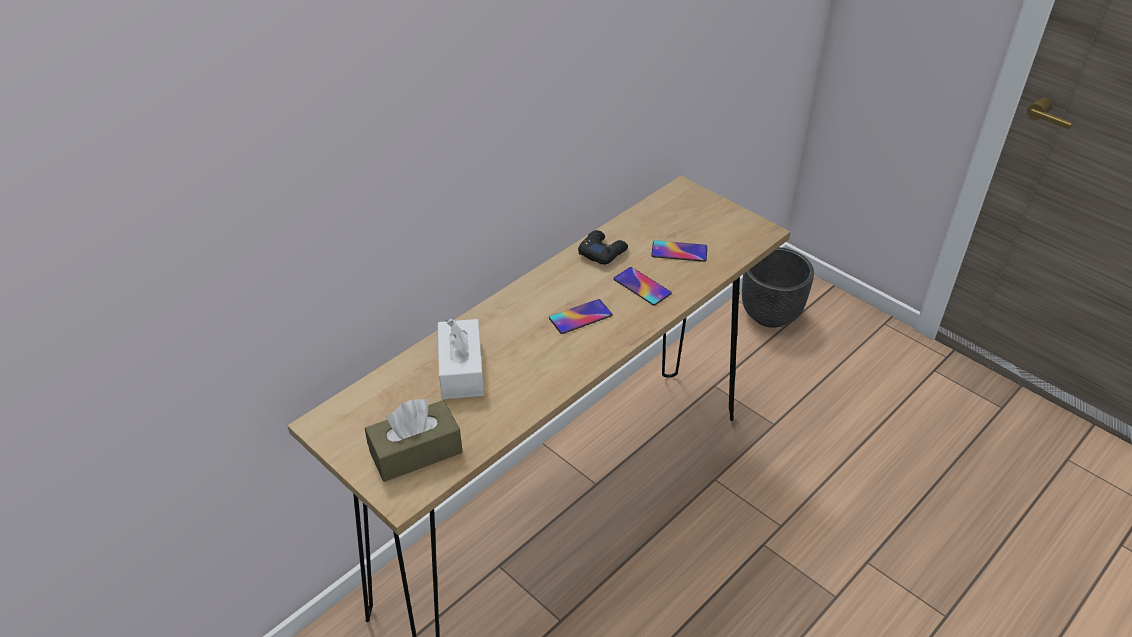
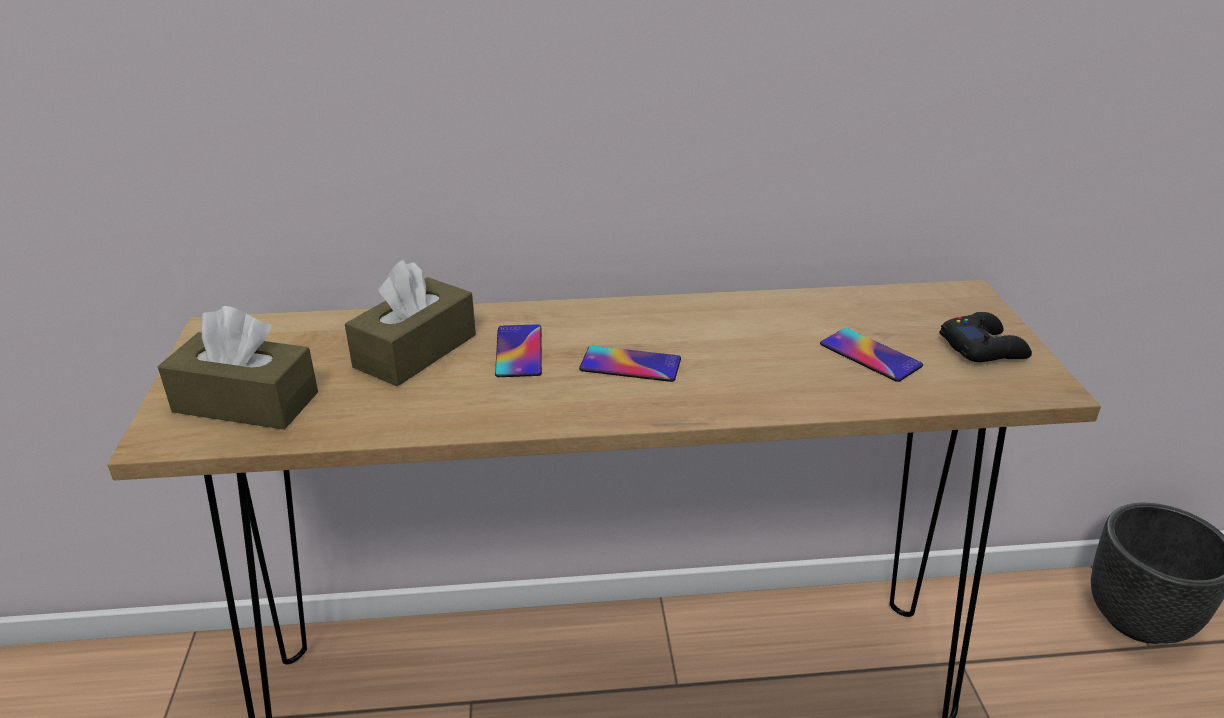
camera: 40 degrees right, 10 degrees down
white tissue box [438,318,484,399] -> brown tissue box [345,260,476,387]
black game controller [578,230,628,264] -> black game controller moved to [939,312,1032,362]
phone [613,267,672,305] -> phone moved to [495,324,542,377]

